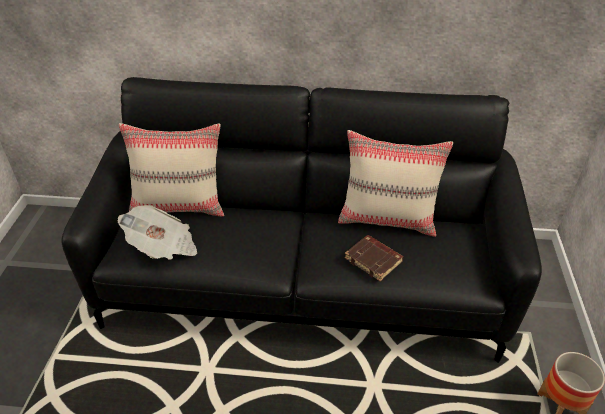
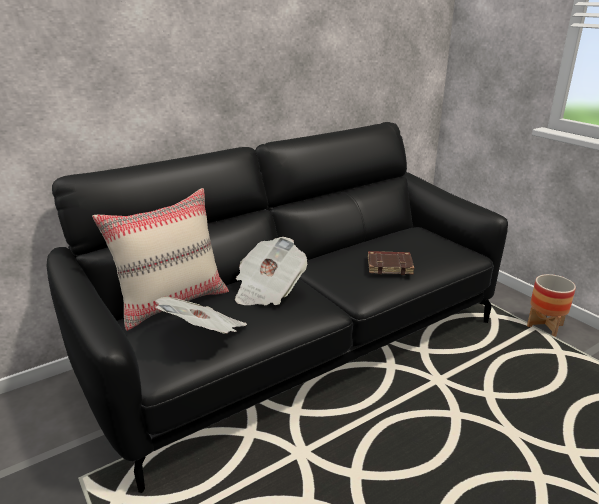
camera: 40 degrees left, 15 degrees down
beige pillow [338,130,453,237] -> none
none -> newspaper [235,237,307,305]

